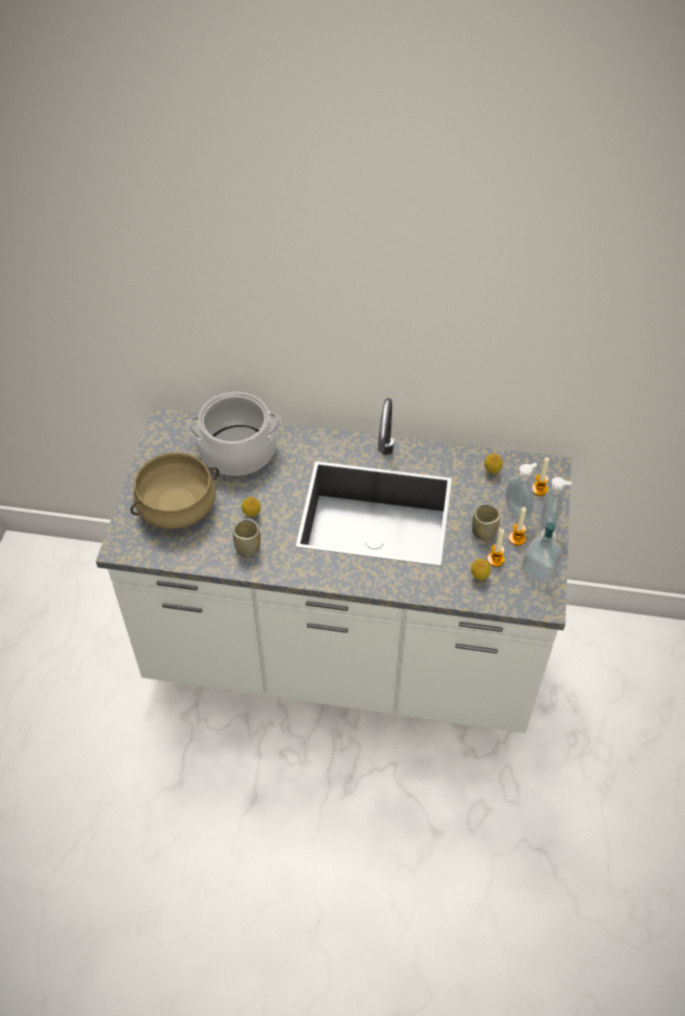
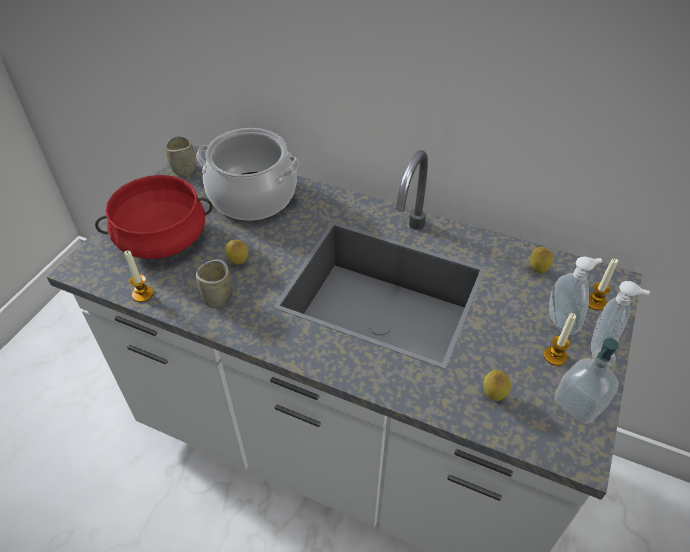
camera: 15 degrees right, 5 degrees down
beige cooking pot [130,452,219,529] -> red cooking pot [95,175,213,259]
cup [472,504,500,541] -> cup moved to [166,136,196,177]
candle [487,528,505,567] -> candle moved to [124,250,153,302]

